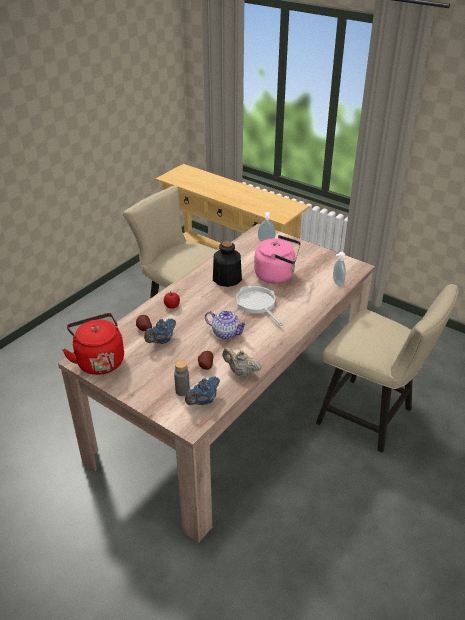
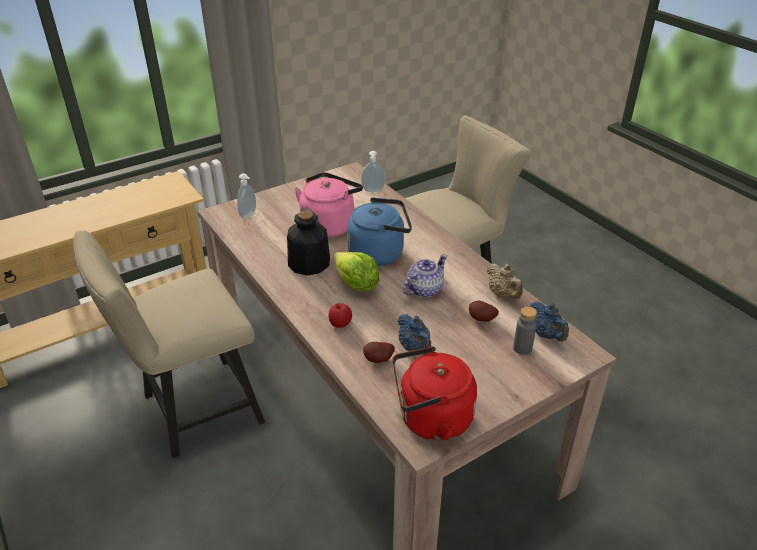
camera: 70 degrees left, 0 degrees up
beige teapot [222,347,261,377] -> beige teapot turned 75 degrees counterclockwise [487,264,523,299]
frying pan [236,285,283,326] -> blue kettle [347,197,412,266]
none -> lettuce [334,252,380,291]

